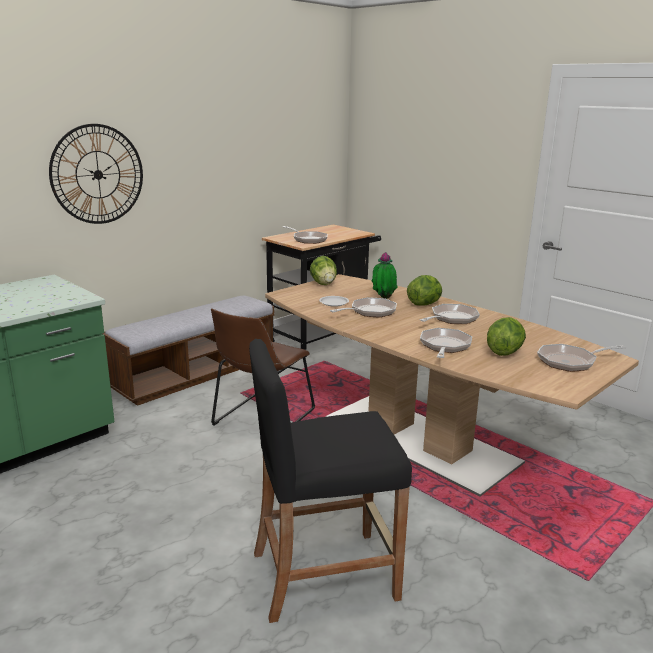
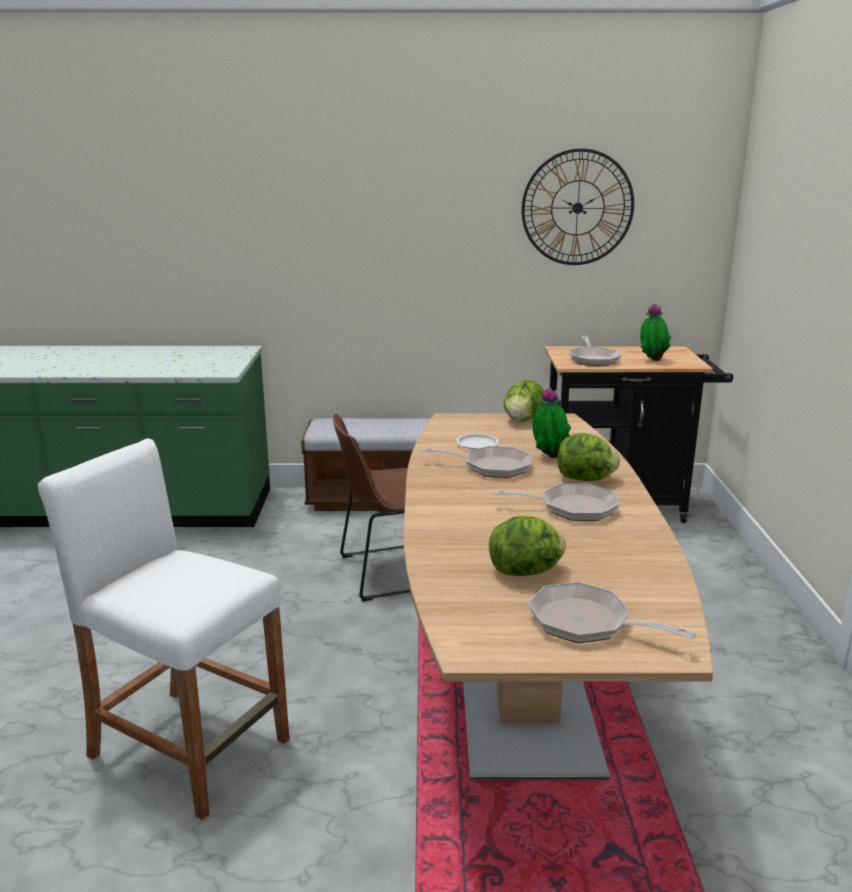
camera: 45 degrees right, 0 degrees up
wall clock [49,124,143,224] -> wall clock moved to [522,148,634,265]
black stool [249,339,412,623] -> white stool [38,438,289,820]
frying pan [420,328,472,358] -> none
none -> potted plant [640,304,671,361]

